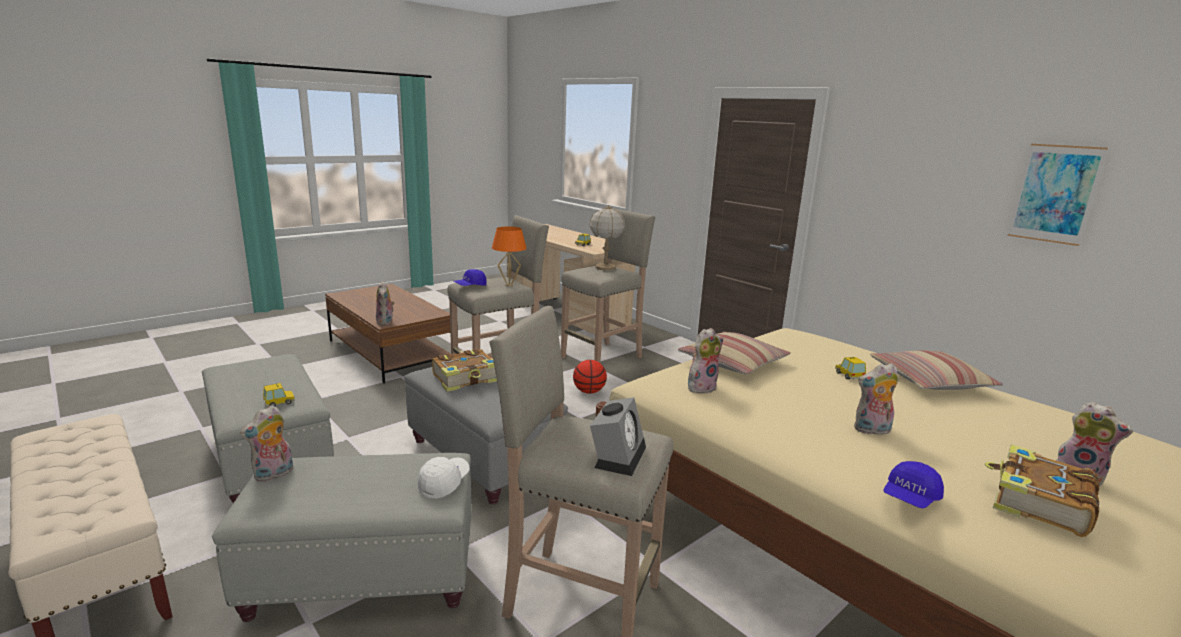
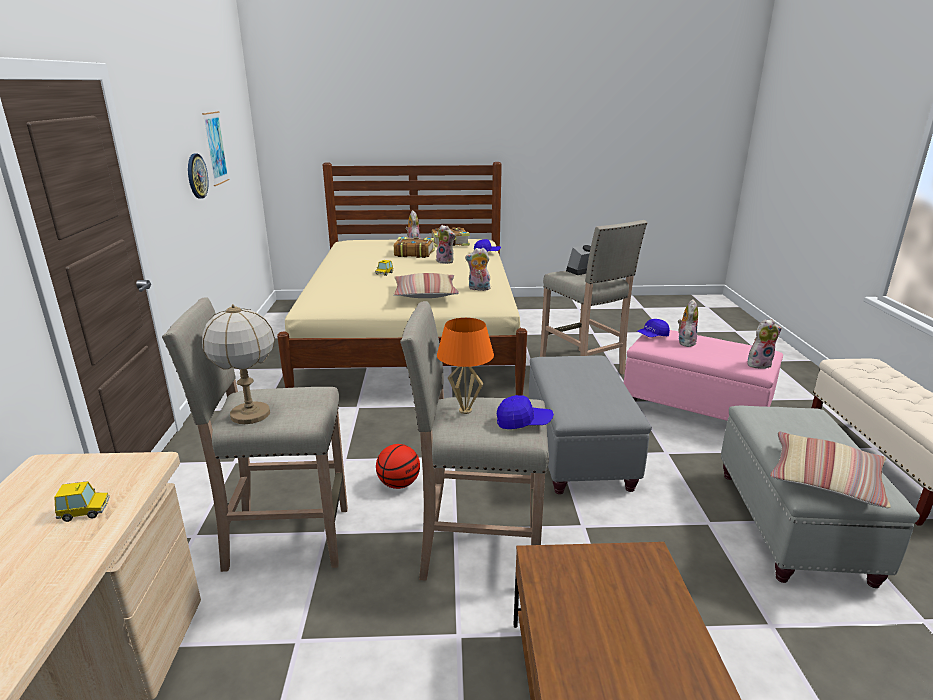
camera: 140 degrees left, 5 degrees up
grey ottoman [212,453,471,622] -> pink ottoman [624,330,783,421]
toy car [263,383,295,406] -> none
plush toy [376,281,395,326] -> plush toy moved to [678,299,698,347]
white cap [418,457,470,499] -> blue cap [637,319,670,337]
book [432,349,497,392] -> book moved to [394,237,435,258]
pillow [870,350,1003,390] -> pillow moved to [770,432,891,509]
none -> wall clock [188,154,209,199]

